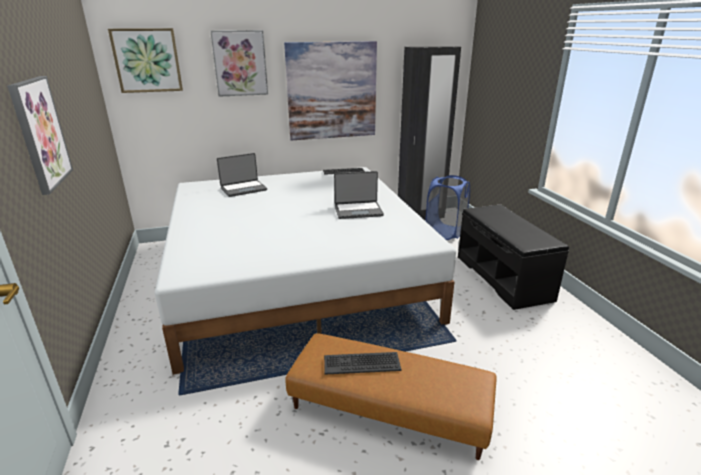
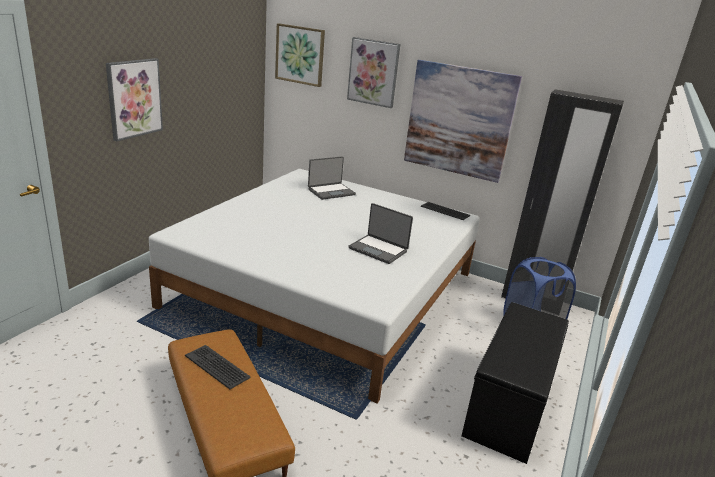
camera: 40 degrees right, 0 degrees up
laptop [217,153,267,197] -> laptop turned 45 degrees counterclockwise [308,156,356,200]

